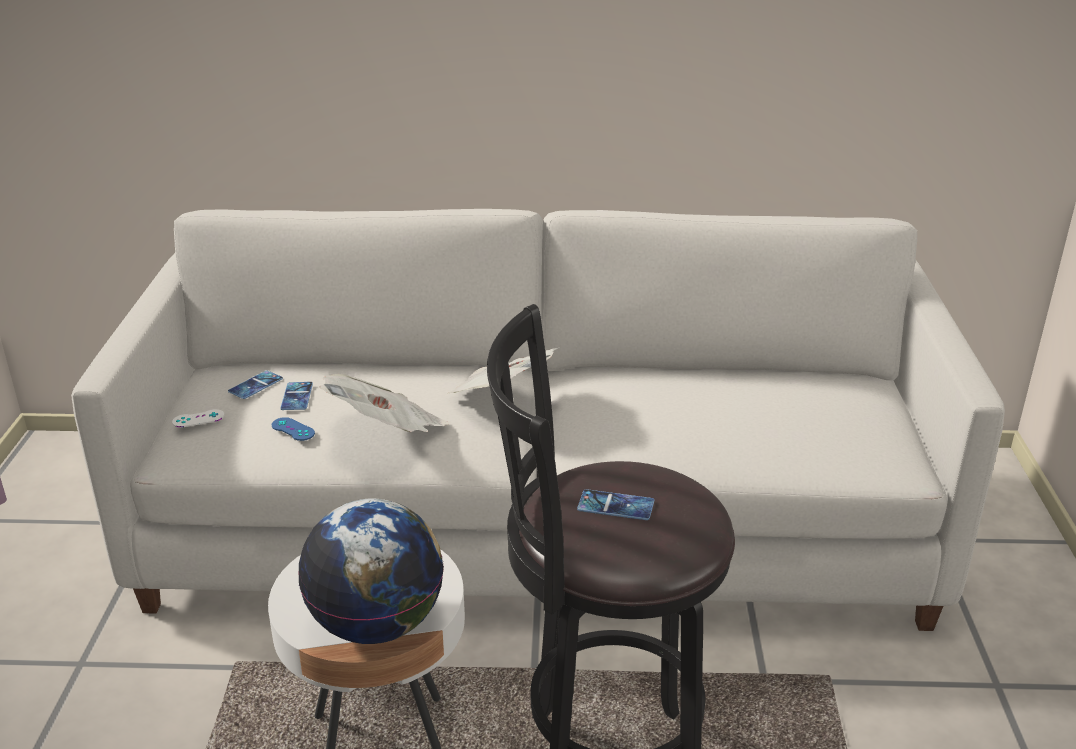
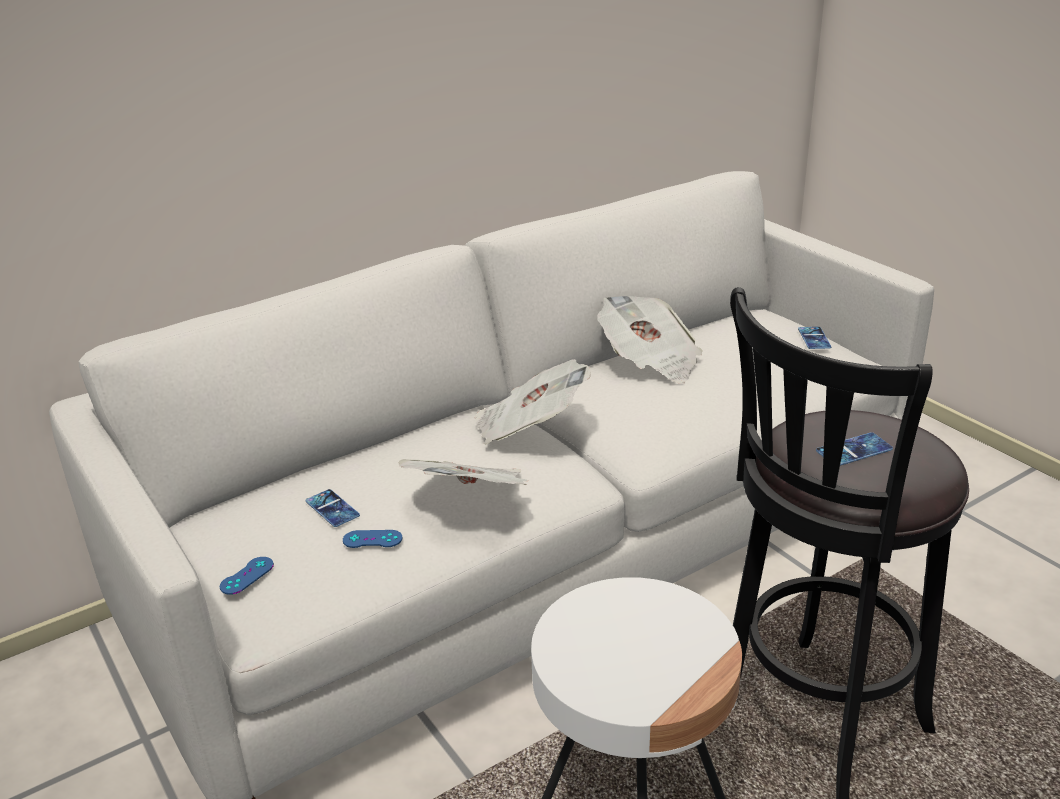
camera: 35 degrees left, 0 degrees up
white game controller [172,409,224,428] -> blue game controller [220,557,274,595]
phone [228,371,283,399] -> phone moved to [798,327,831,349]
globe [298,498,444,644] -> none
none -> newspaper [597,296,703,383]

